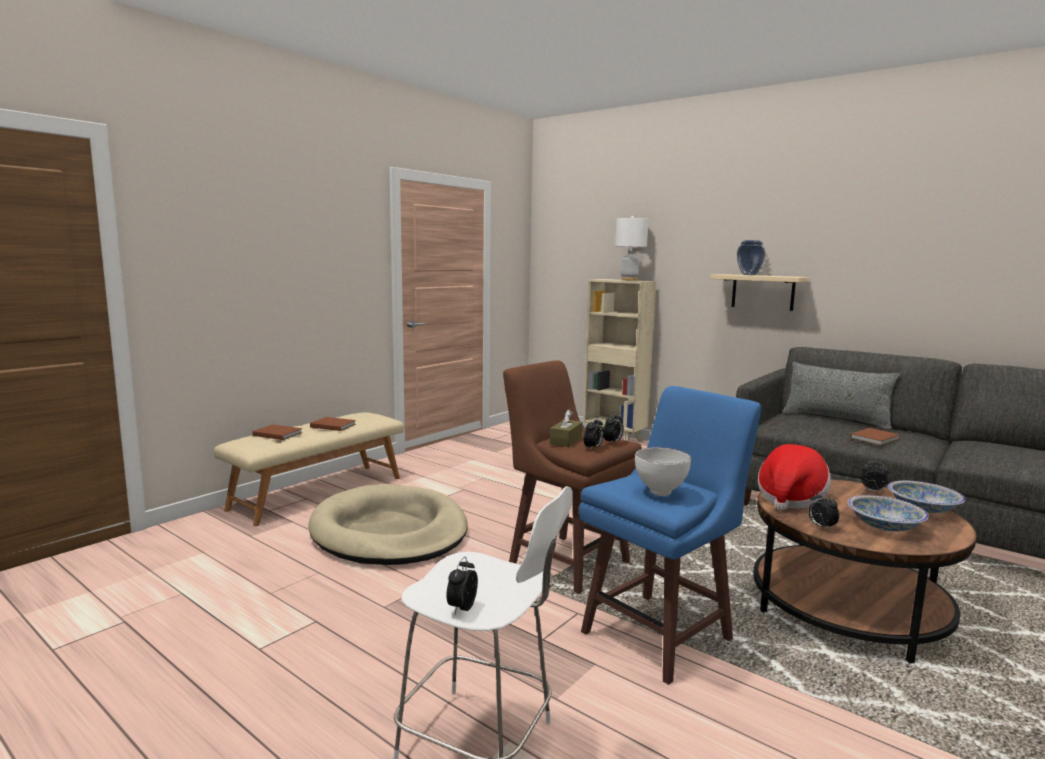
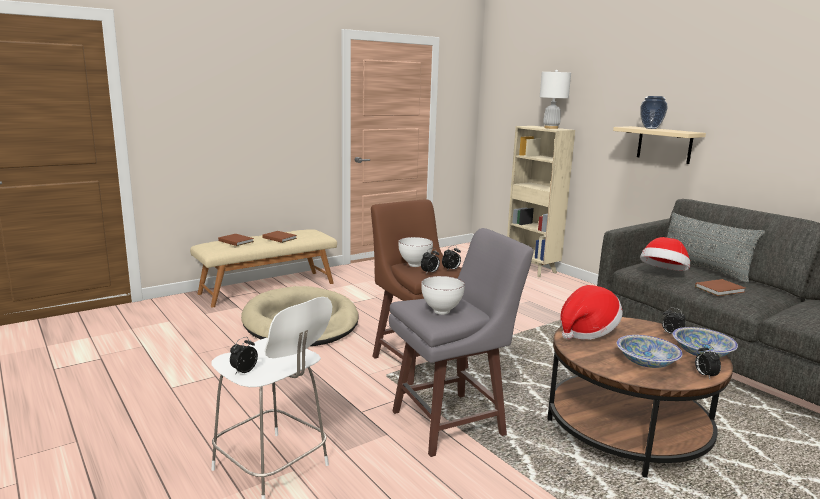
camera: 15 degrees right, 5 degrees up
brown tissue box [550,409,583,447] -> white bowl [398,237,433,267]
blue stool [579,386,762,685] -> grey stool [389,228,534,457]
alarm clock [809,491,839,530] -> alarm clock moved to [695,344,721,379]
none -> hat [640,237,690,271]

